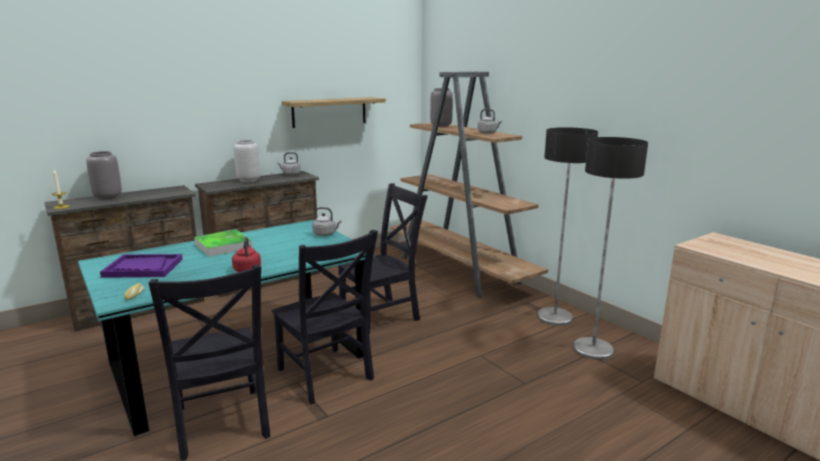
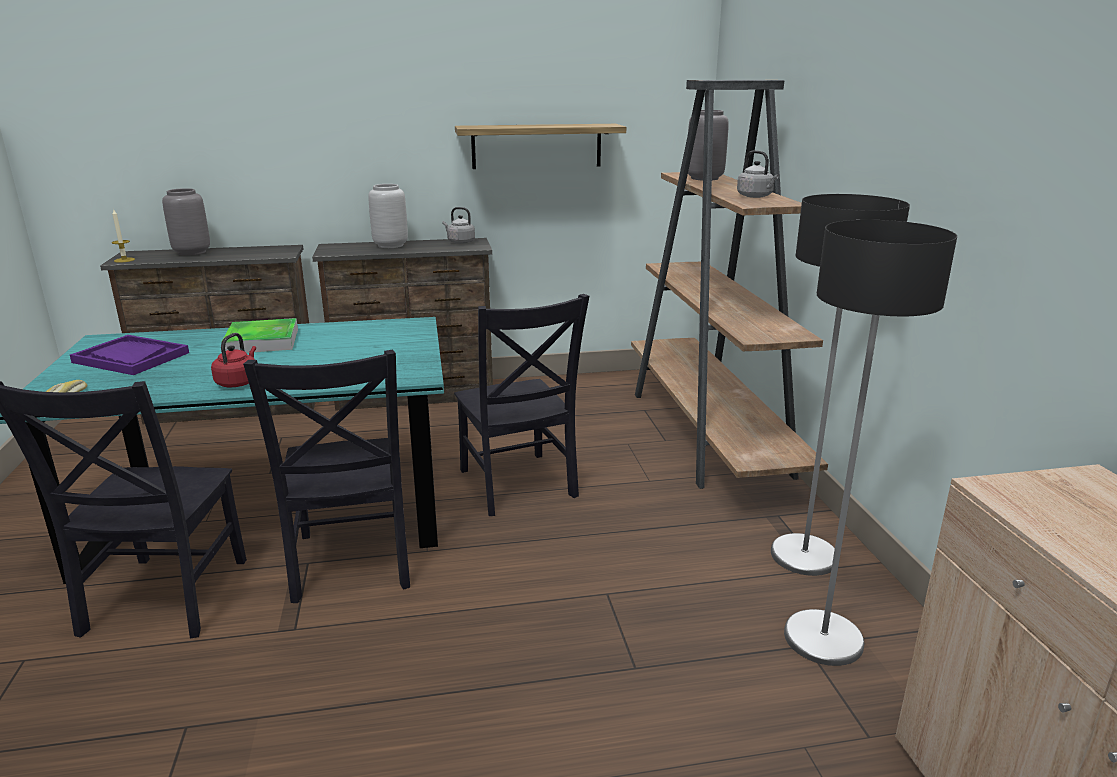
camera: 25 degrees right, 5 degrees up
grey kettle [312,207,341,236] -> none
black chair [338,183,428,335] -> black chair turned 75 degrees clockwise [454,294,589,516]

